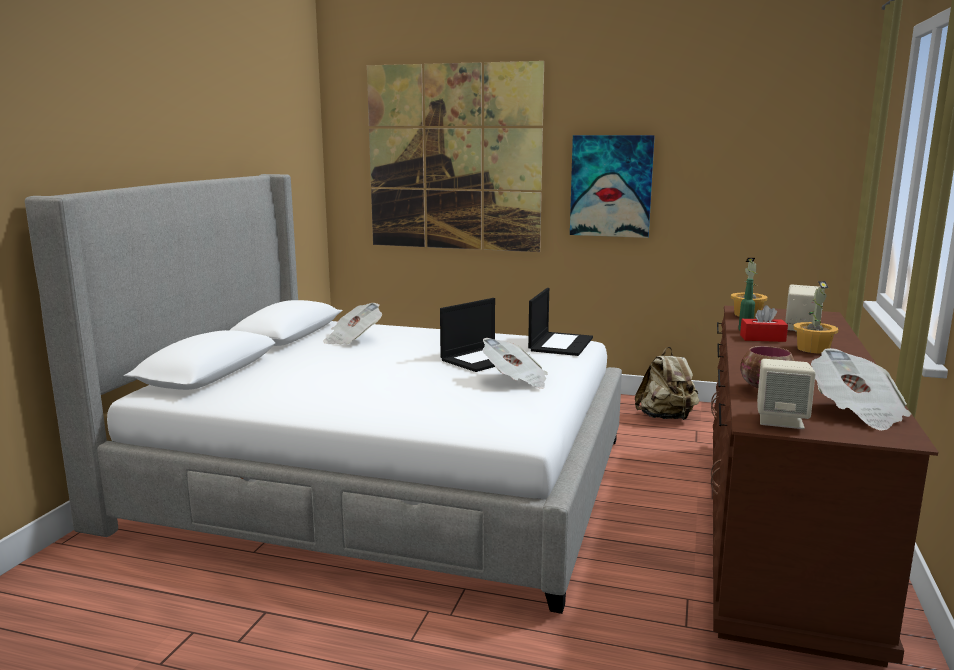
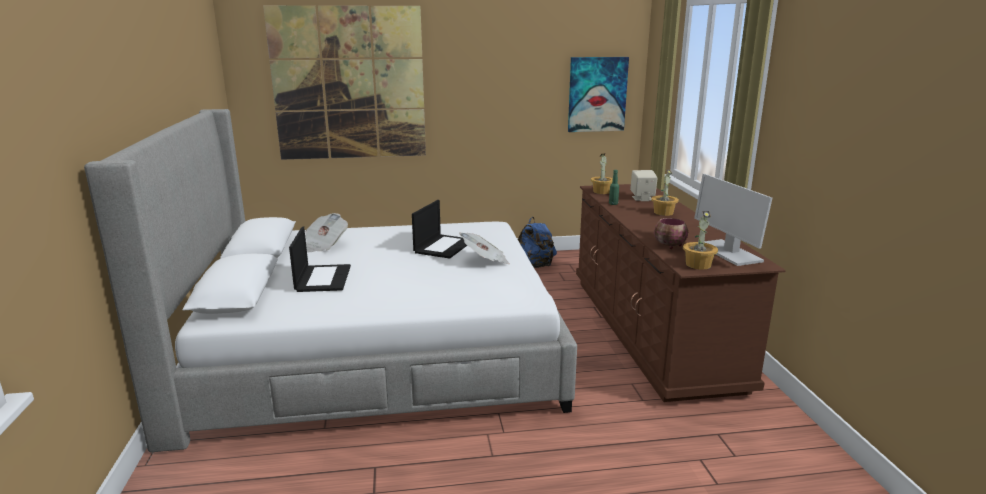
camera: 25 degrees left, 5 degrees up
laptop [528,288,593,356] -> laptop moved to [289,227,351,292]
picture [570,135,655,238] -> picture moved to [568,57,629,132]
beige backpack [635,347,699,420] -> blue backpack [518,217,557,268]
red tissue box [740,305,788,342] -> none
beige speaker [757,359,816,429] -> potted plant [683,211,718,270]
newspaper [811,348,911,431] -> monitor [694,174,772,266]

